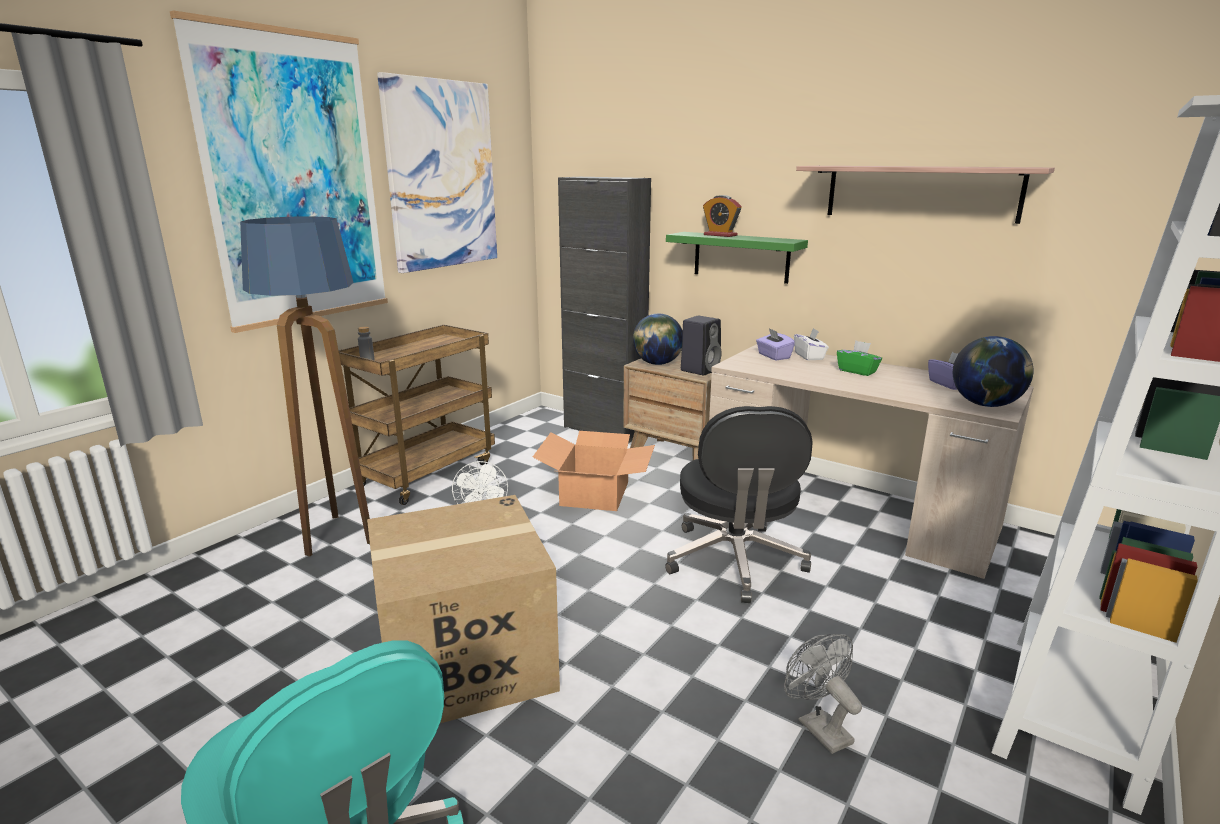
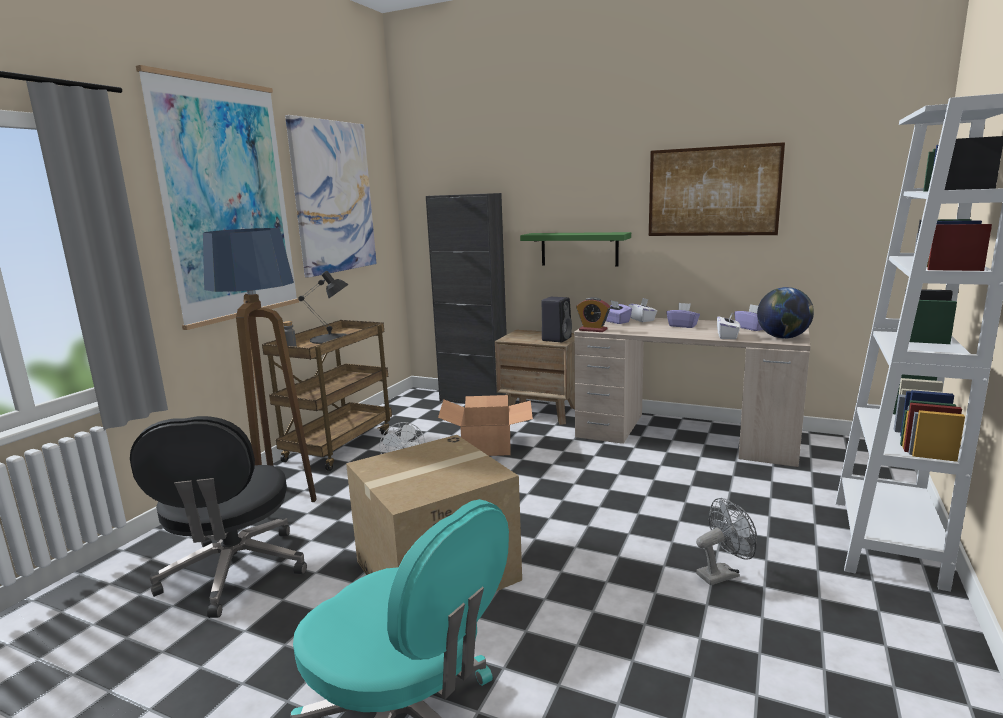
camera: 10 degrees left, 5 degrees down
globe [633,314,683,365] -> none
black office chair [665,406,813,603] -> black office chair moved to [130,416,307,618]
alarm clock [703,195,741,237] -> alarm clock moved to [576,297,610,332]
grey fan [784,634,862,754] -> grey fan turned 105 degrees clockwise [696,498,757,585]
shelf [796,166,1055,224] -> picture [649,142,785,236]
green tissue box [837,340,882,376] -> purple tissue box [666,303,700,328]
none -> black table lamp [298,271,349,344]
none -> white tissue box [717,312,740,339]

